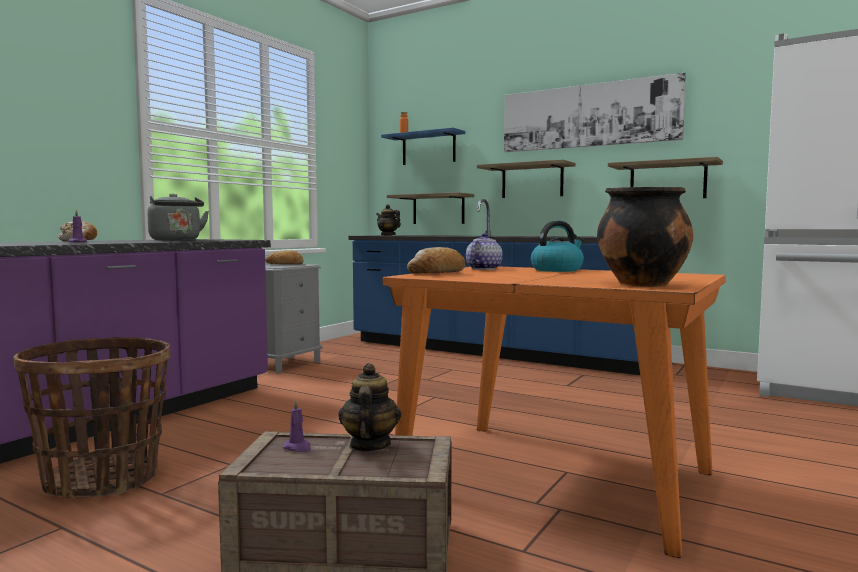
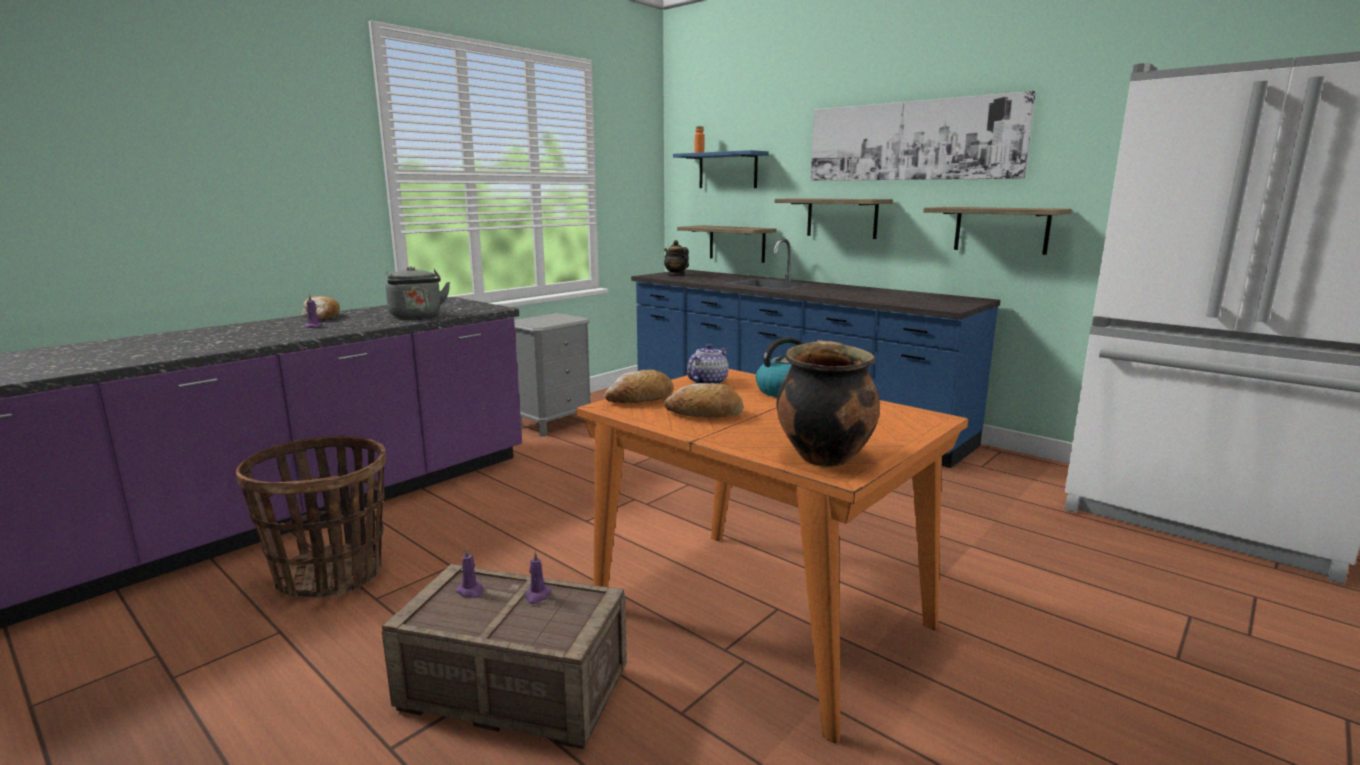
camera: 10 degrees right, 10 degrees up
bread [265,250,303,264] -> bread moved to [664,383,743,417]
teapot [339,363,401,452] -> purple candle [524,551,552,604]

